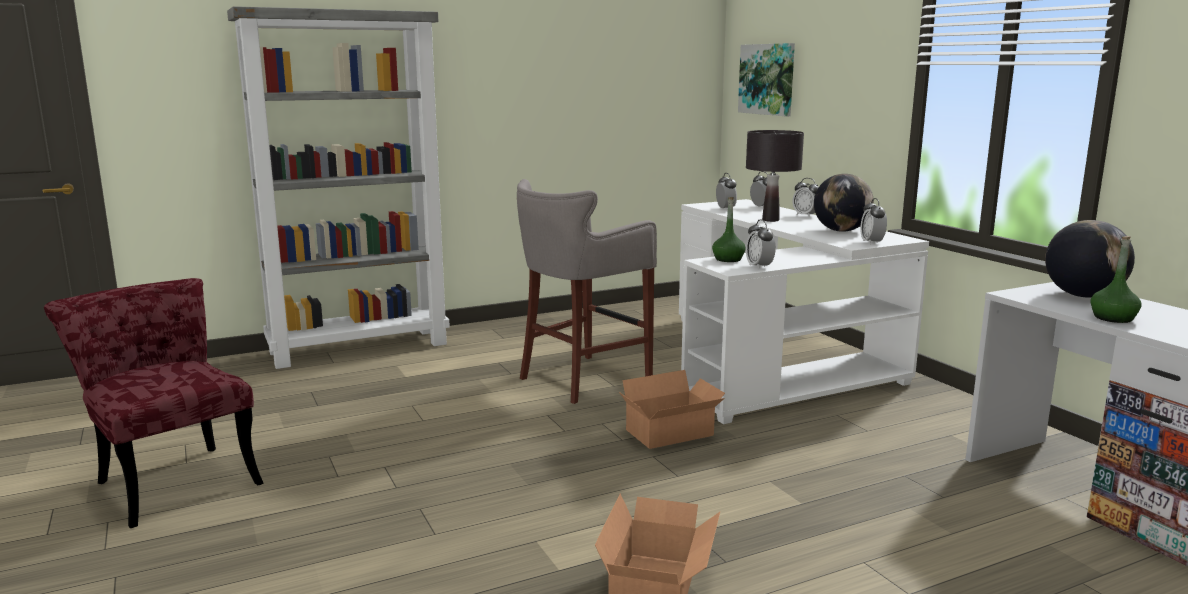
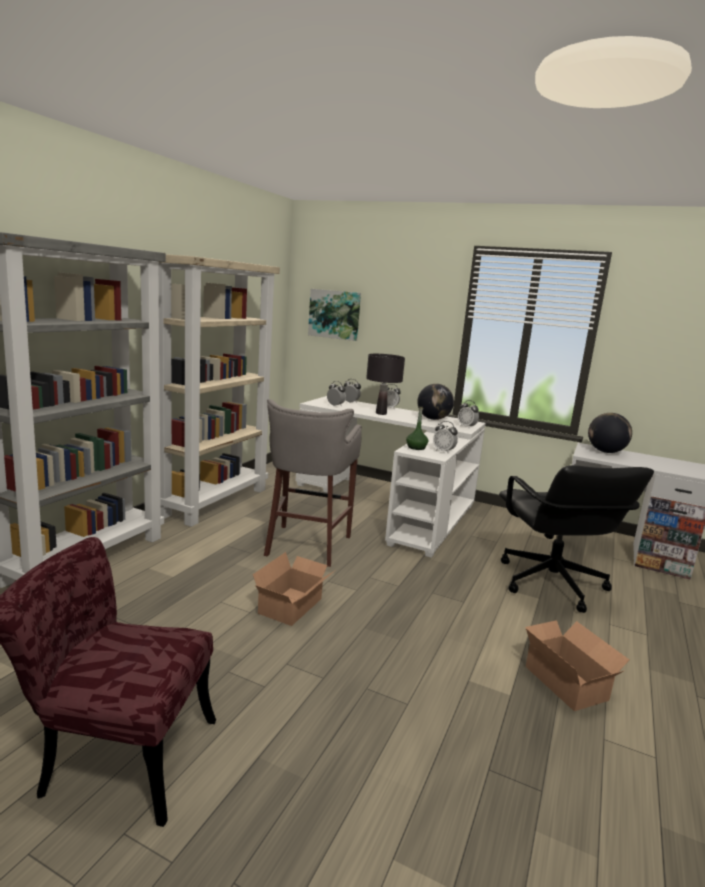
camera: 40 degrees left, 0 degrees up
cardboard box [619,370,725,449] -> cardboard box moved to [253,552,334,626]
green bottle [1090,236,1142,323] -> none
none -> beige bookcase [159,254,280,527]
none -> black office chair [499,465,654,613]

